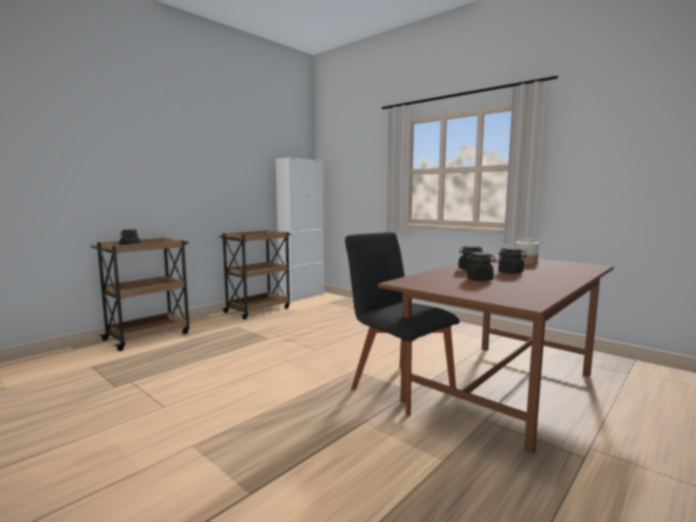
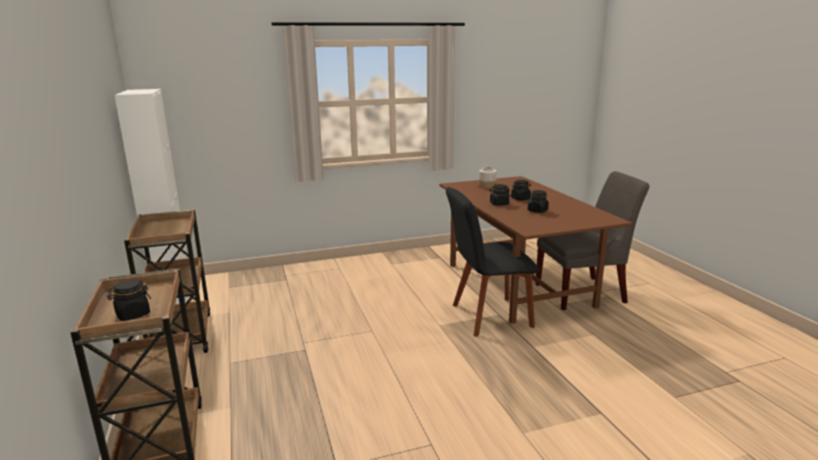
camera: 60 degrees left, 10 degrees up
none -> grey chair [535,171,650,310]

